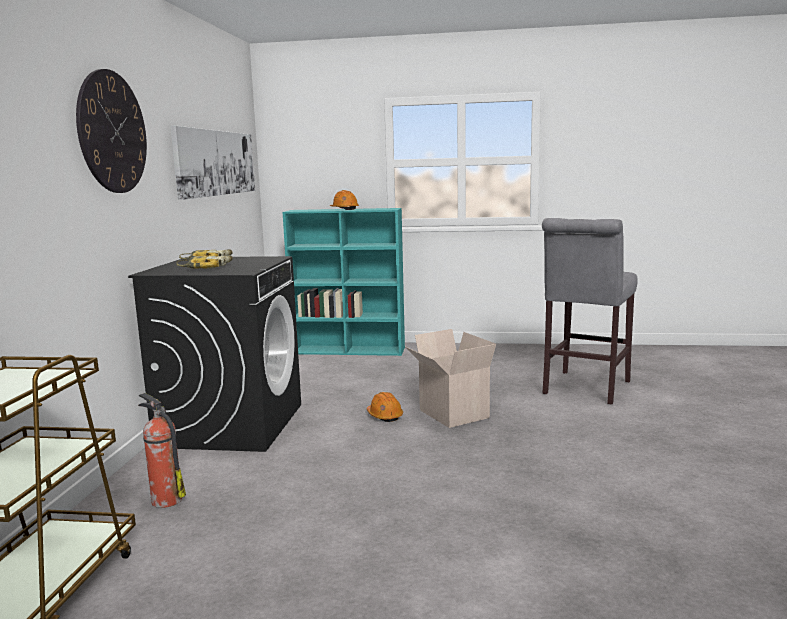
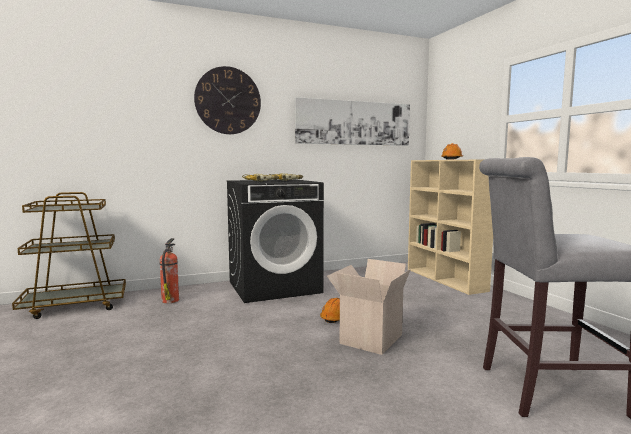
camera: 60 degrees right, 5 degrees down
turquoise bookcase [283,208,405,356] -> beige bookcase [408,160,493,295]

